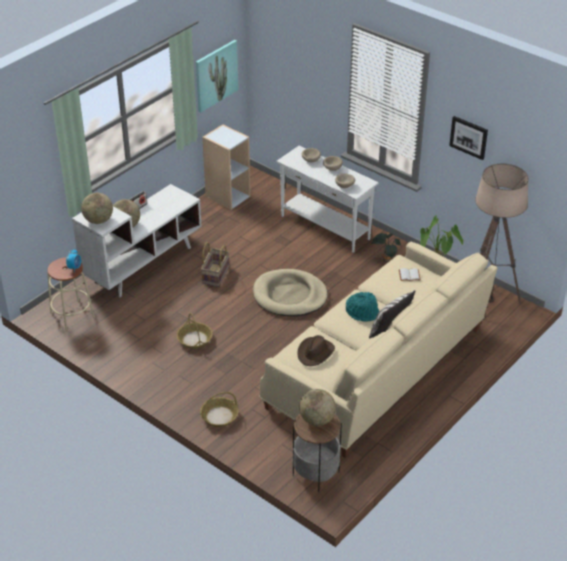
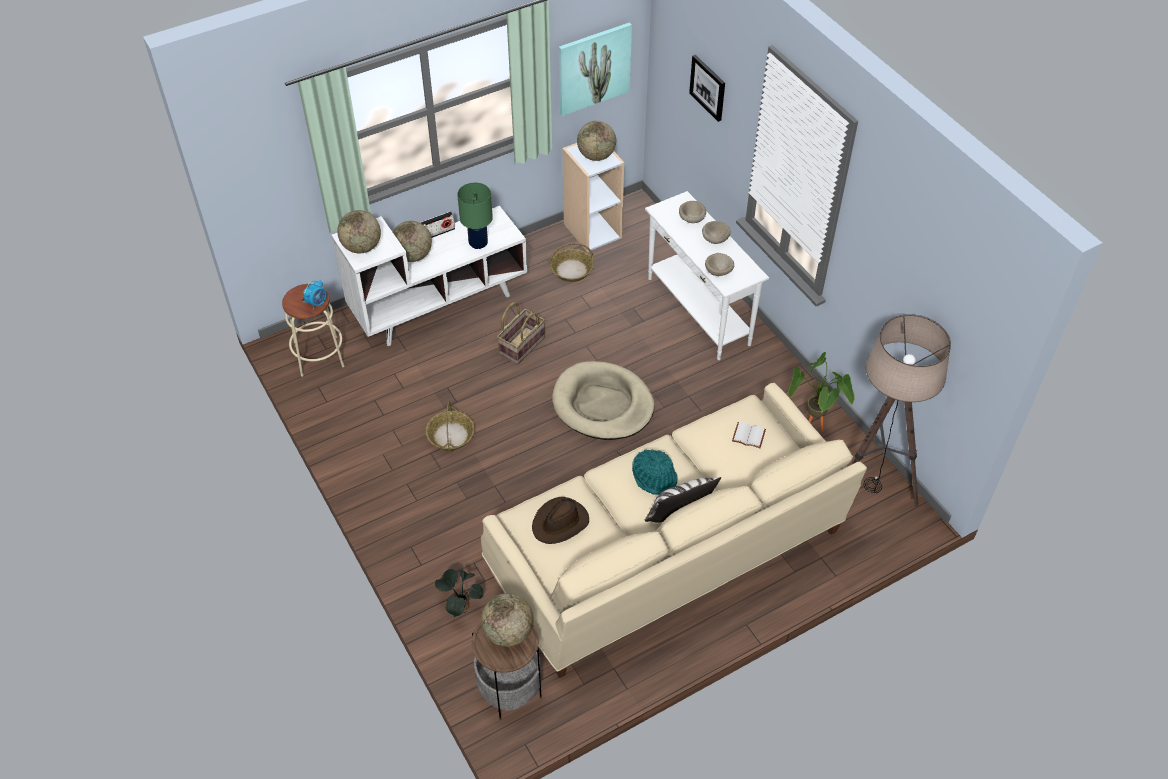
camera: 20 degrees right, 10 degrees up
basket [200,392,239,427] -> basket moved to [550,243,594,282]
potted plant [371,233,401,262] -> potted plant moved to [435,569,483,617]
picture [449,116,488,160] -> picture moved to [689,55,725,122]
none -> green table lamp [457,182,493,249]
none -> globe [577,121,616,161]

